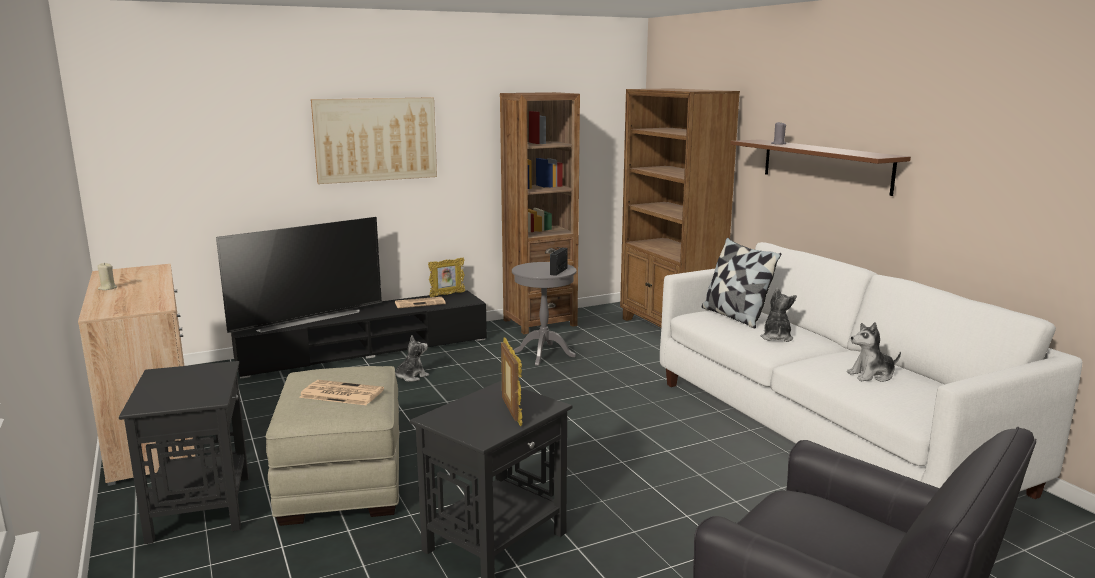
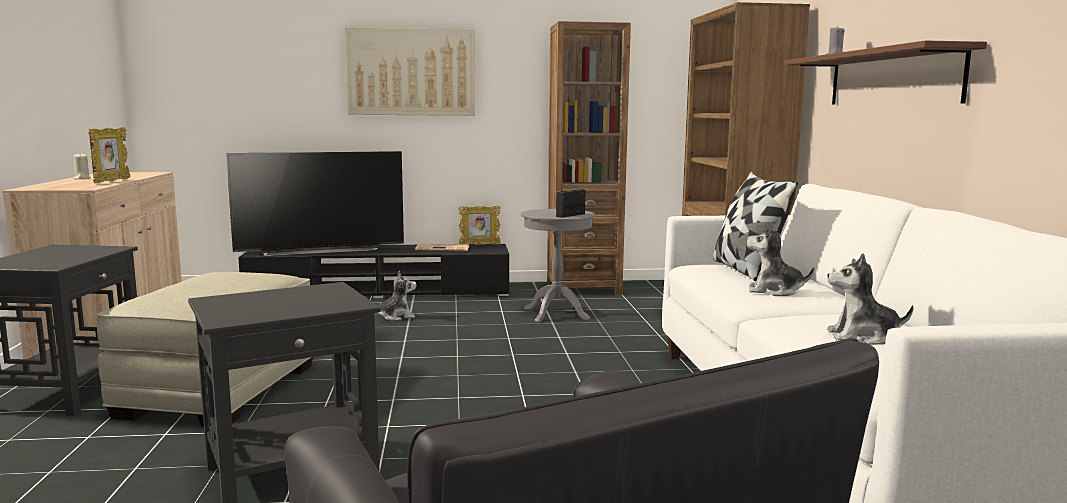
camera: 20 degrees right, 5 degrees down
newspaper [299,380,384,405] -> none
picture frame [501,337,522,426] -> picture frame moved to [88,127,130,183]
plush toy [760,288,797,342] -> plush toy turned 105 degrees counterclockwise [747,224,814,296]

